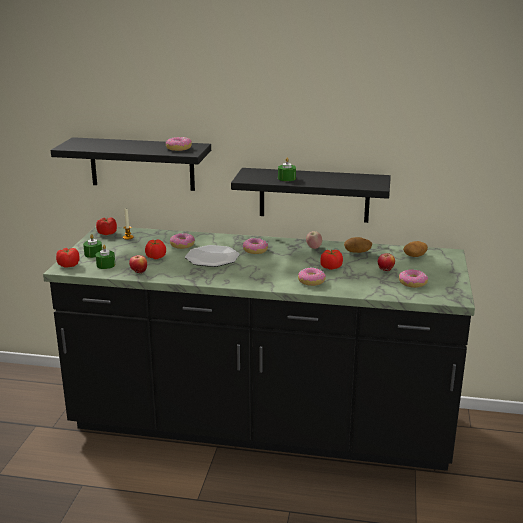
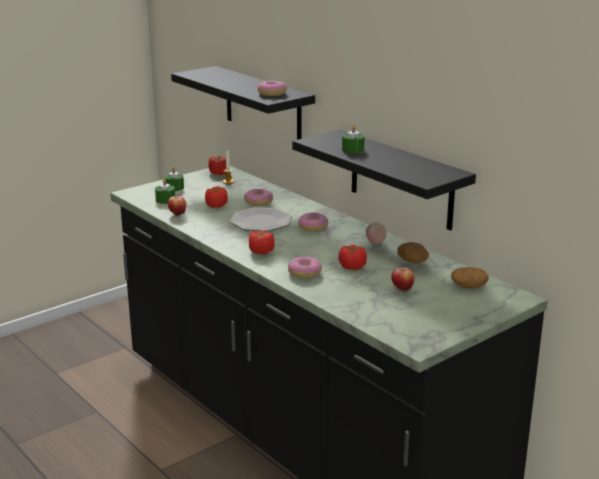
camera: 40 degrees right, 0 degrees up
tomato [56,248,80,268] -> tomato moved to [249,230,275,255]
donut [399,269,428,288] -> none

